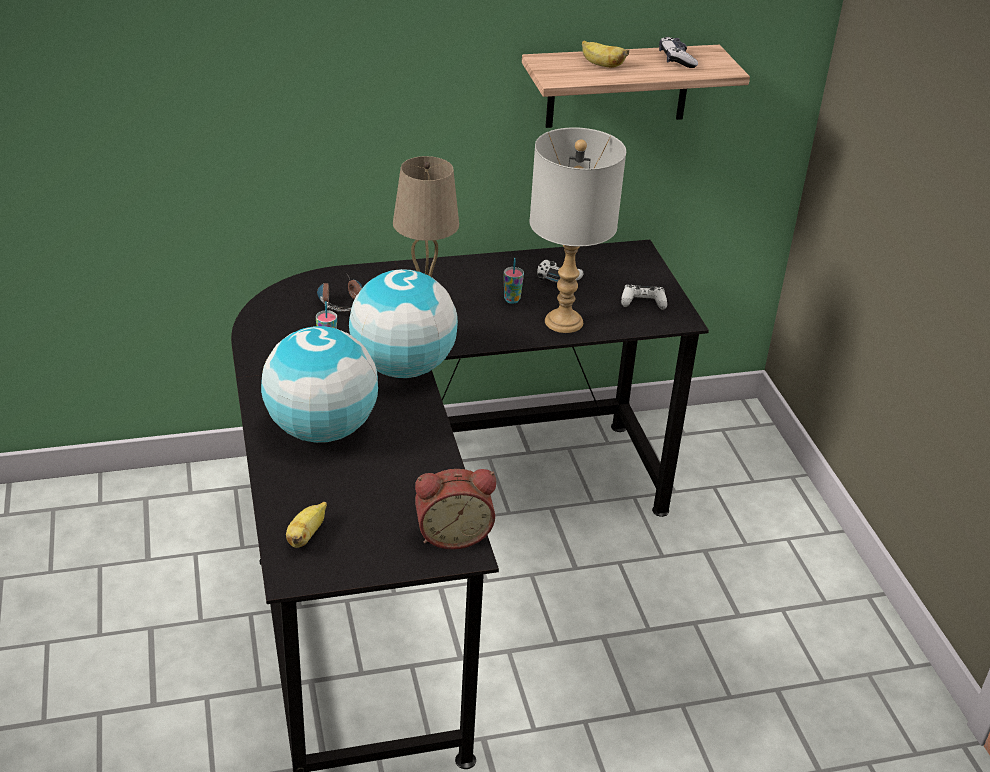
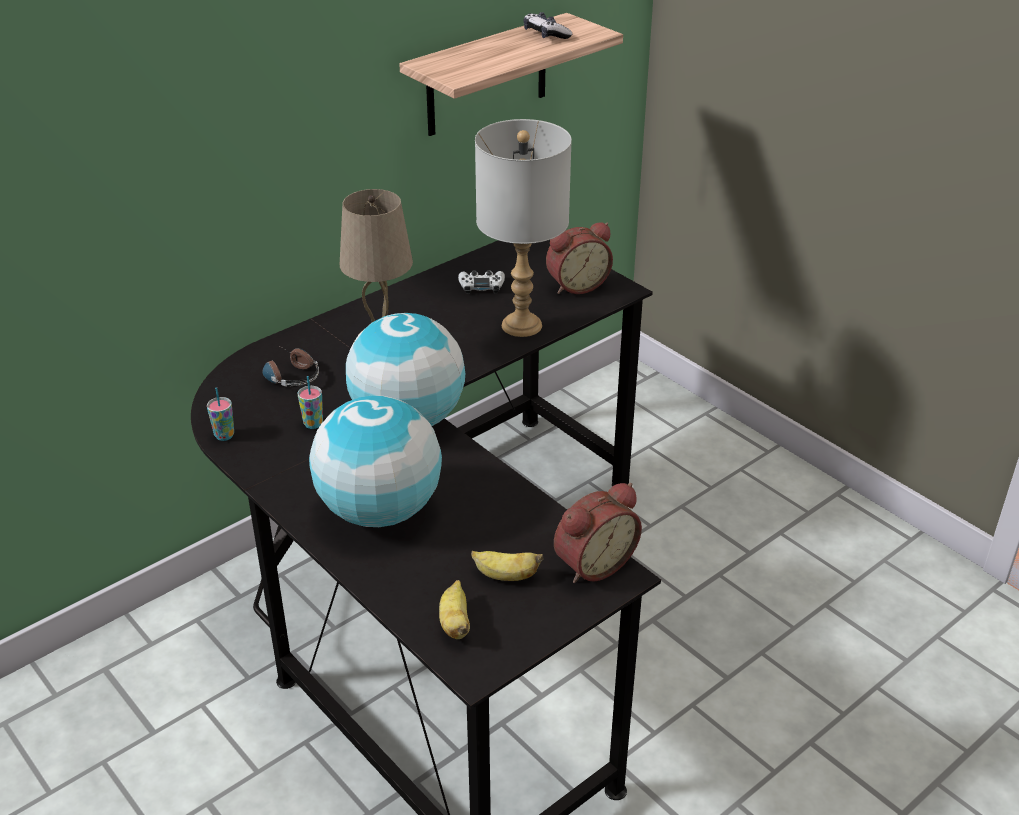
camera: 25 degrees left, 0 degrees up
cup [504,258,524,304] -> cup moved to [207,387,234,441]
banana [582,41,629,68] -> banana moved to [471,551,543,581]
white game controller [621,285,667,310] -> alarm clock [546,222,613,294]

